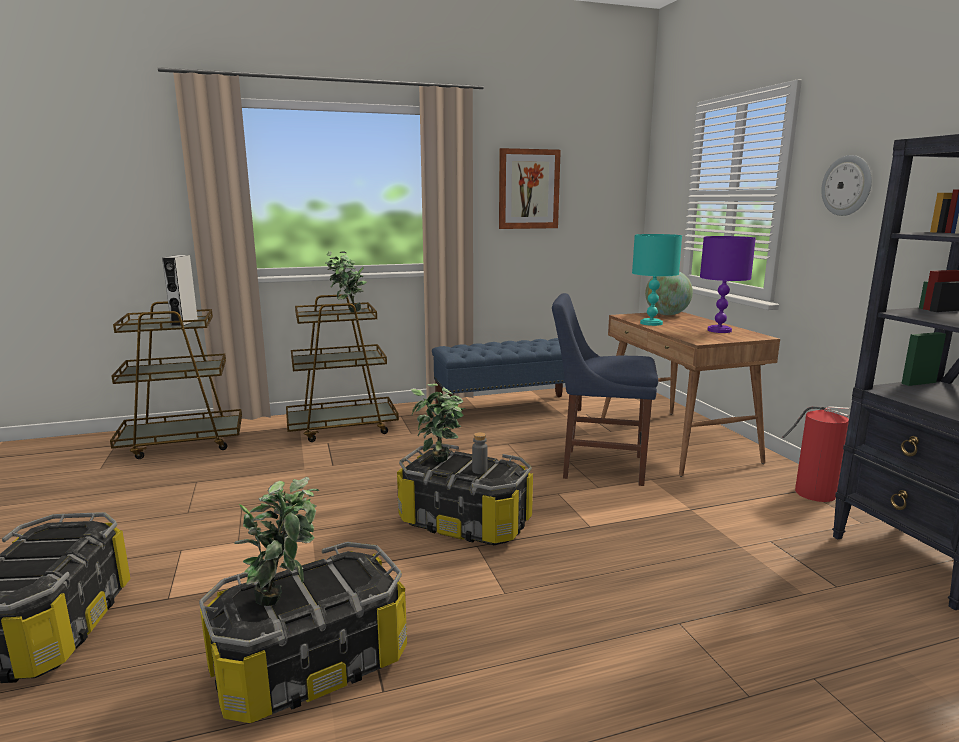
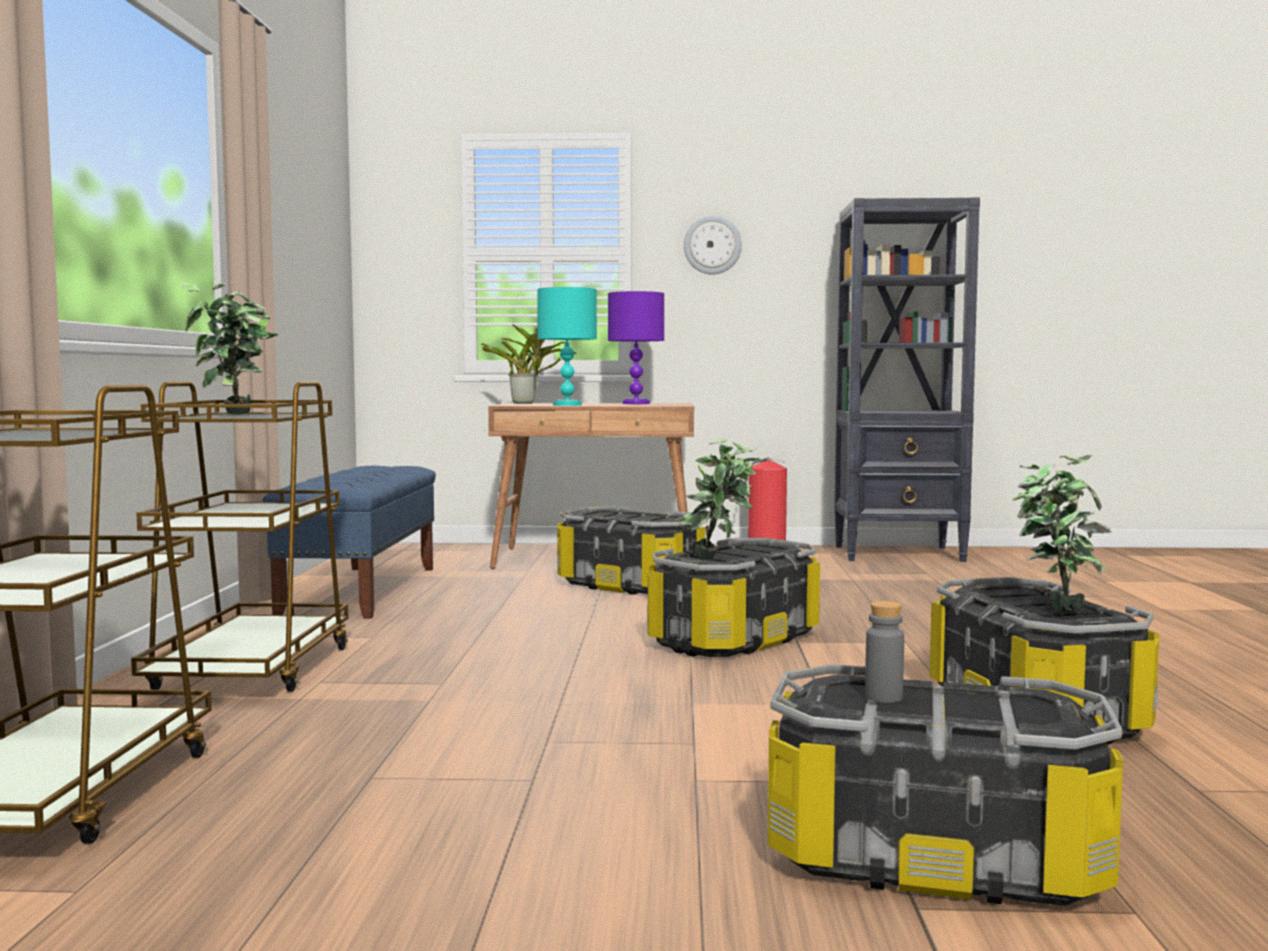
camera: 70 degrees left, 10 degrees down
grey speaker [162,255,198,326] -> none
grey bottle [472,432,488,474] -> grey bottle moved to [865,601,904,703]
picture [499,148,561,229] -> none
blue chair [552,293,658,486] -> storage box [557,506,705,595]
globe [645,272,693,315] -> potted plant [481,324,576,404]

